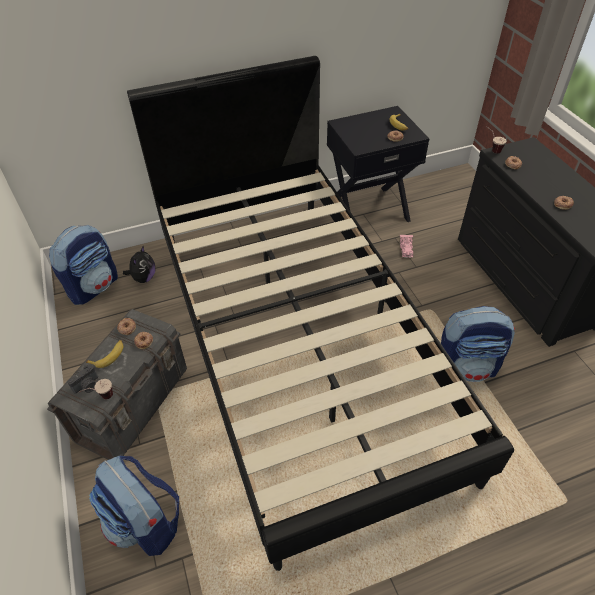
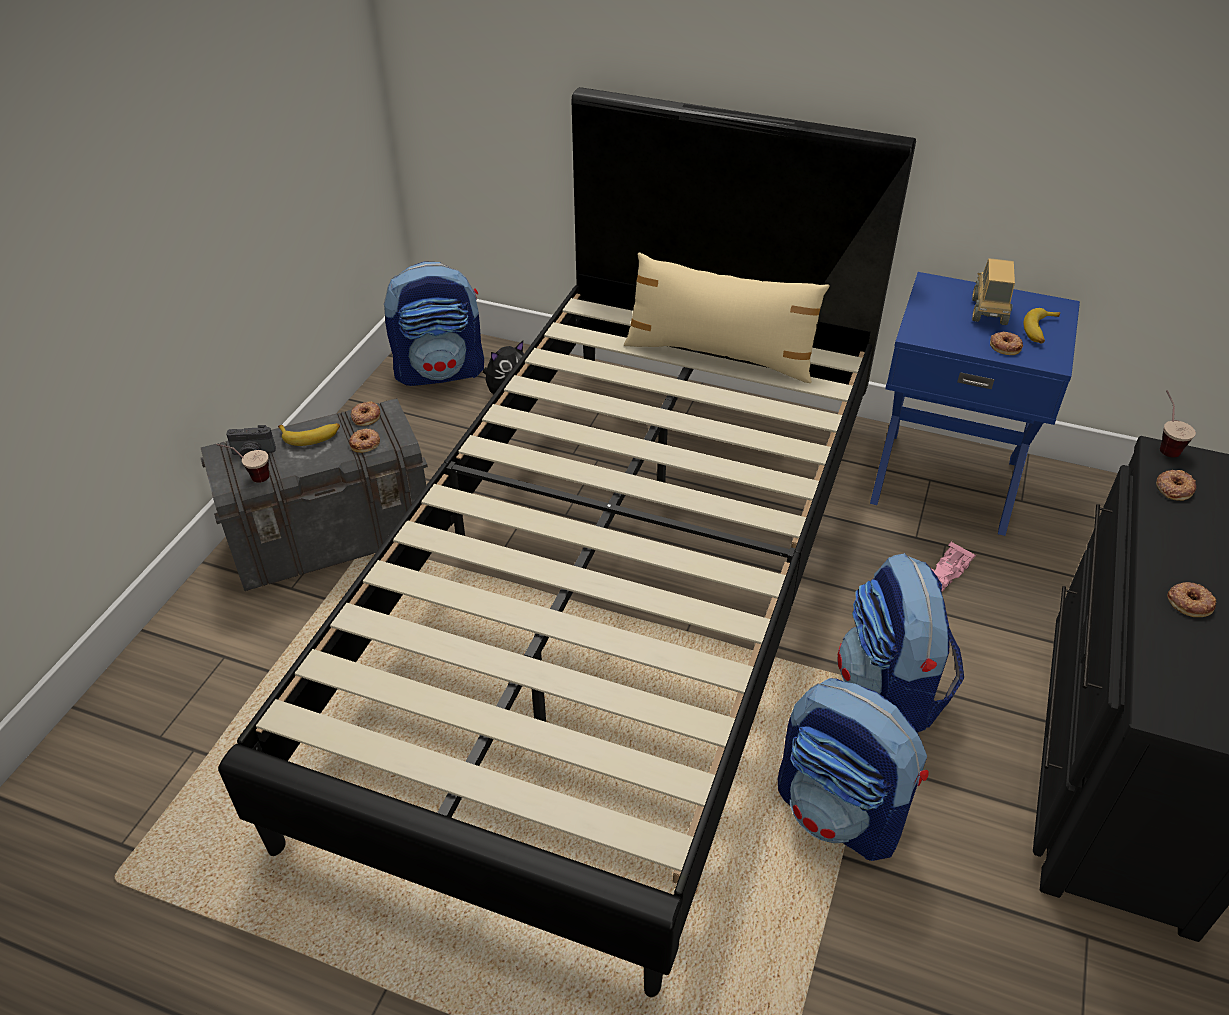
camera: 40 degrees right, 5 degrees down
backpack [89,456,179,556] -> backpack moved to [838,553,964,733]
black nightstand [327,106,430,222] -> blue nightstand [870,272,1080,536]
none -> beige pillow [624,252,830,383]
none -> toy truck [972,258,1015,325]

